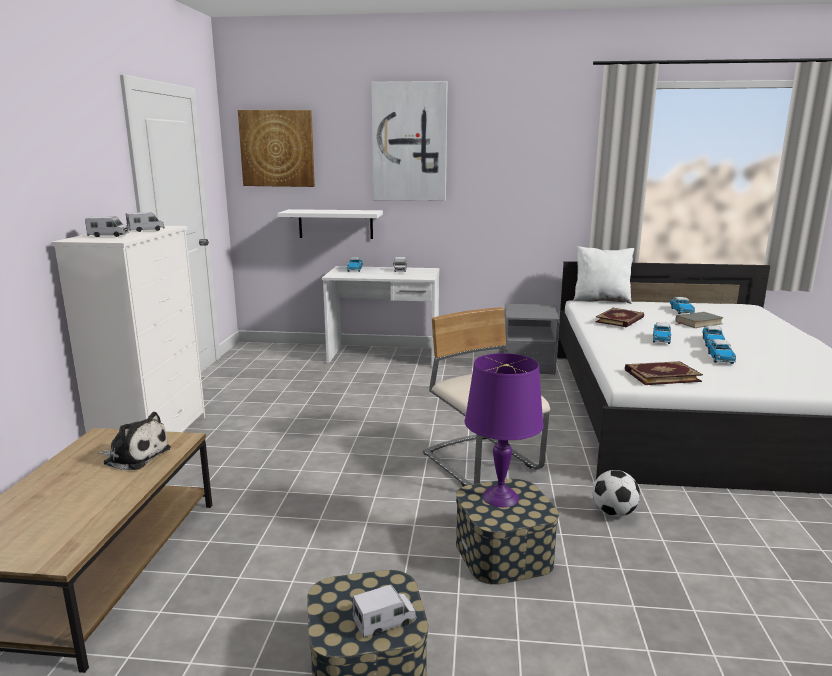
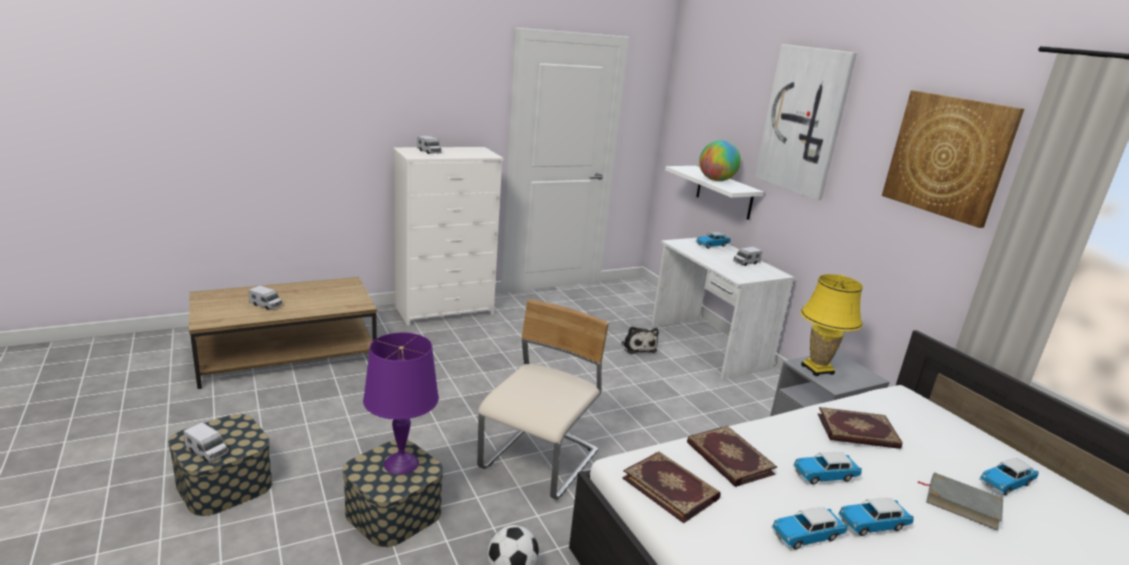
camera: 55 degrees right, 5 degrees up
plush toy [97,412,171,470] -> plush toy moved to [621,326,659,354]
toy truck [126,212,165,232] -> toy truck moved to [249,285,282,310]
picture [238,110,315,187] -> picture moved to [882,90,1024,228]
white pillow [573,246,634,304] -> none
none -> book [687,426,777,487]
none -> globe [699,140,741,181]
none -> yellow table lamp [801,274,863,376]

